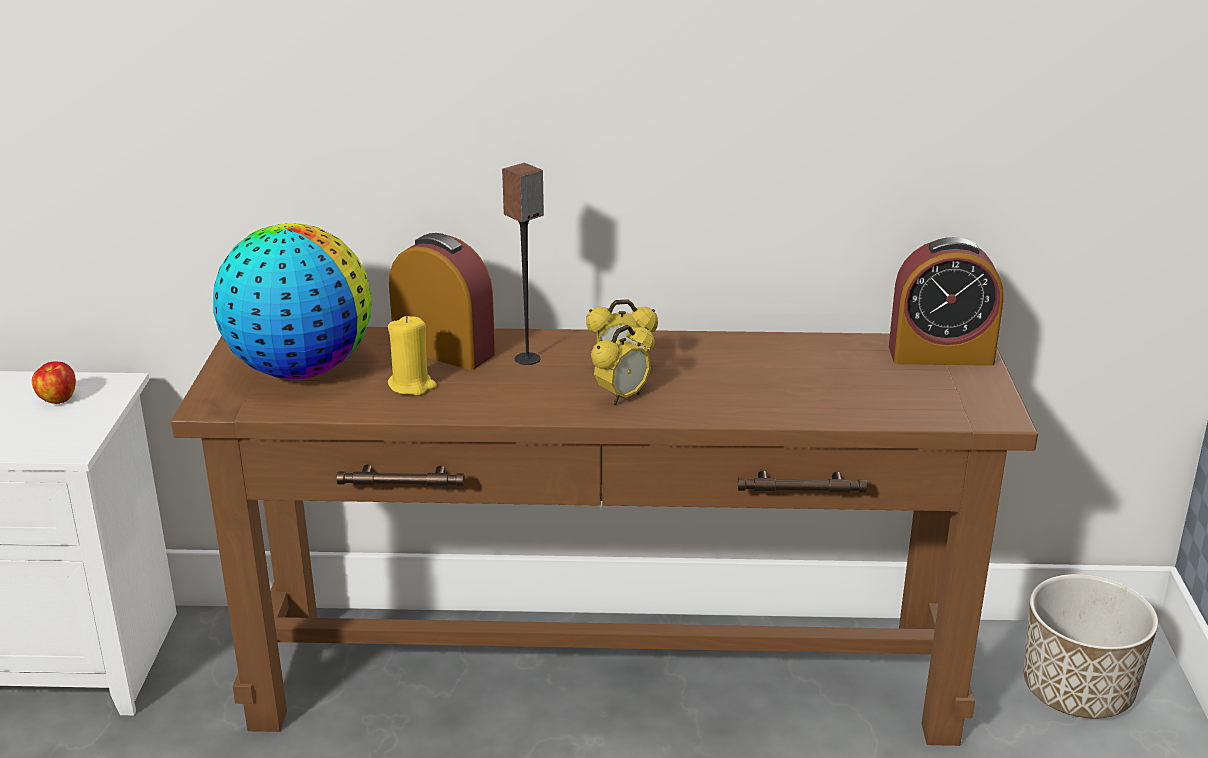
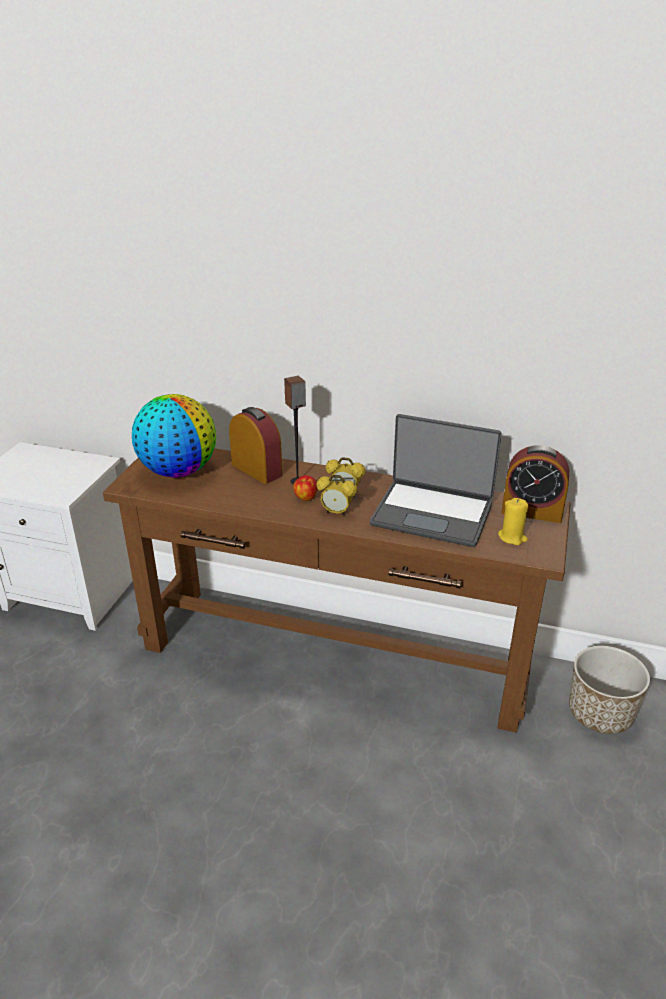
camera: 15 degrees right, 5 degrees up
apple [32,361,76,404] -> apple moved to [293,475,317,501]
yellow candle [388,316,437,395] -> yellow candle moved to [498,498,528,545]
alarm clock [591,325,655,405] -> alarm clock turned 45 degrees clockwise [316,475,357,516]
none -> laptop [370,414,502,547]

